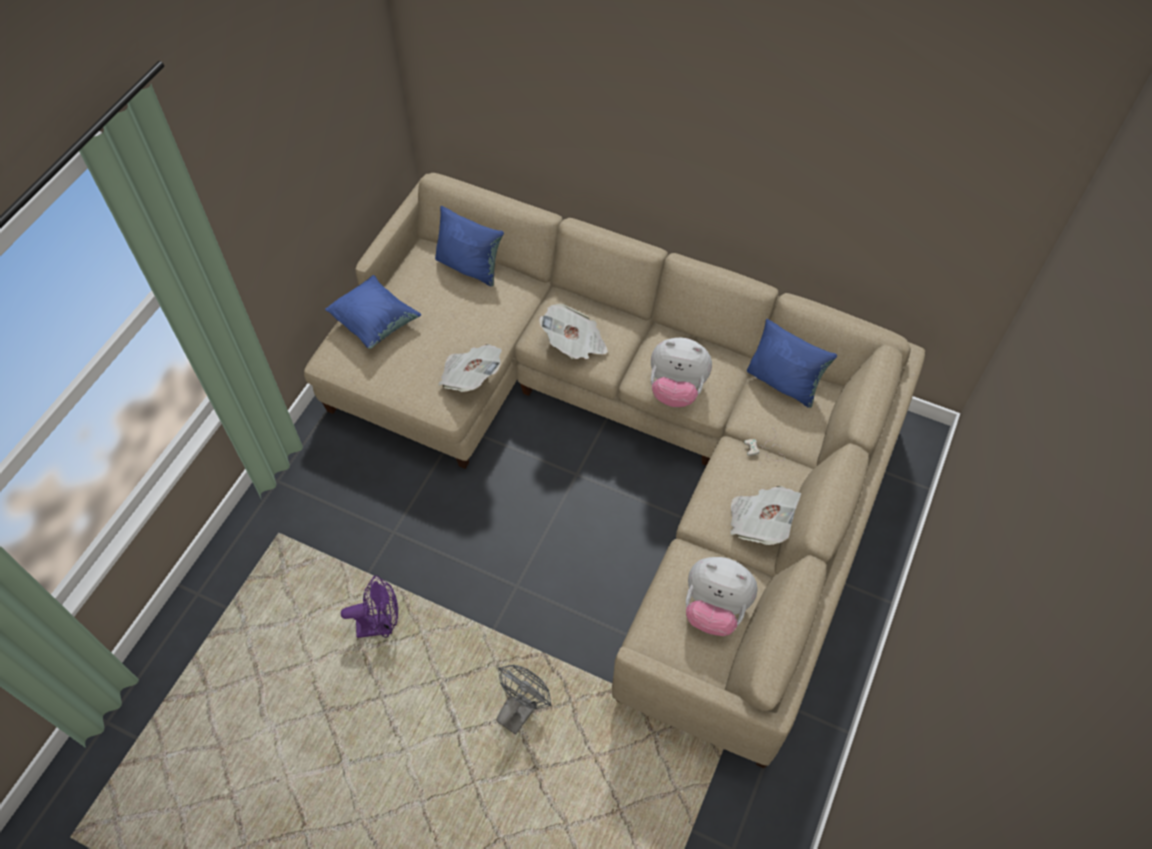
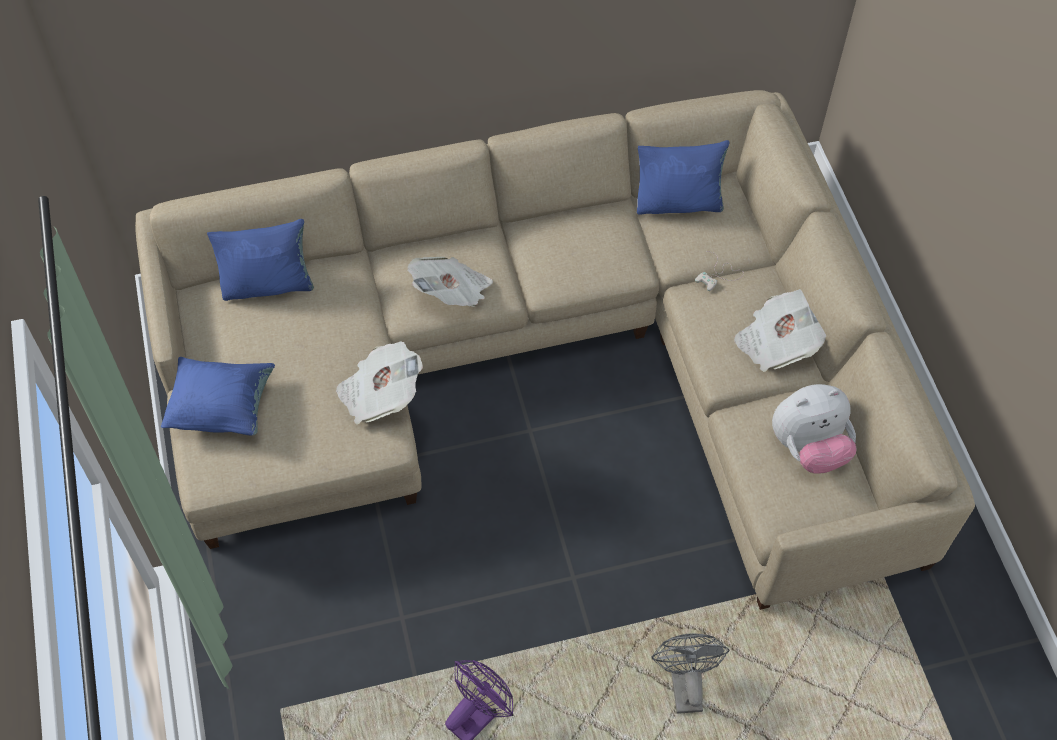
camera: 40 degrees left, 0 degrees up
plush toy [651,337,712,407] -> none

